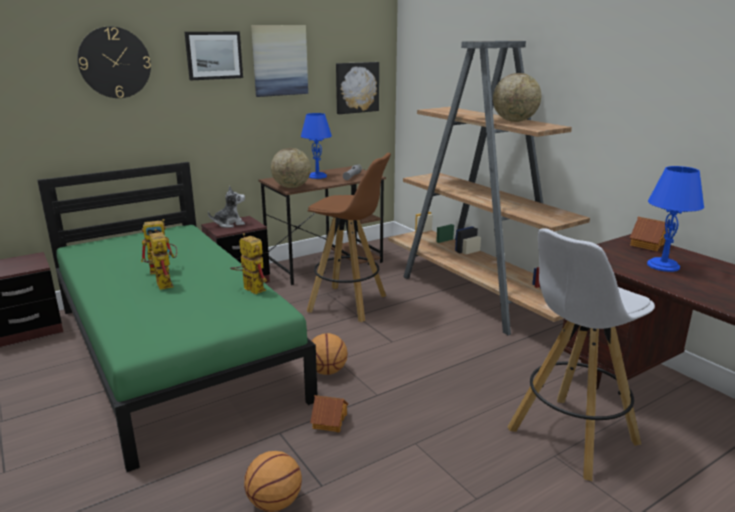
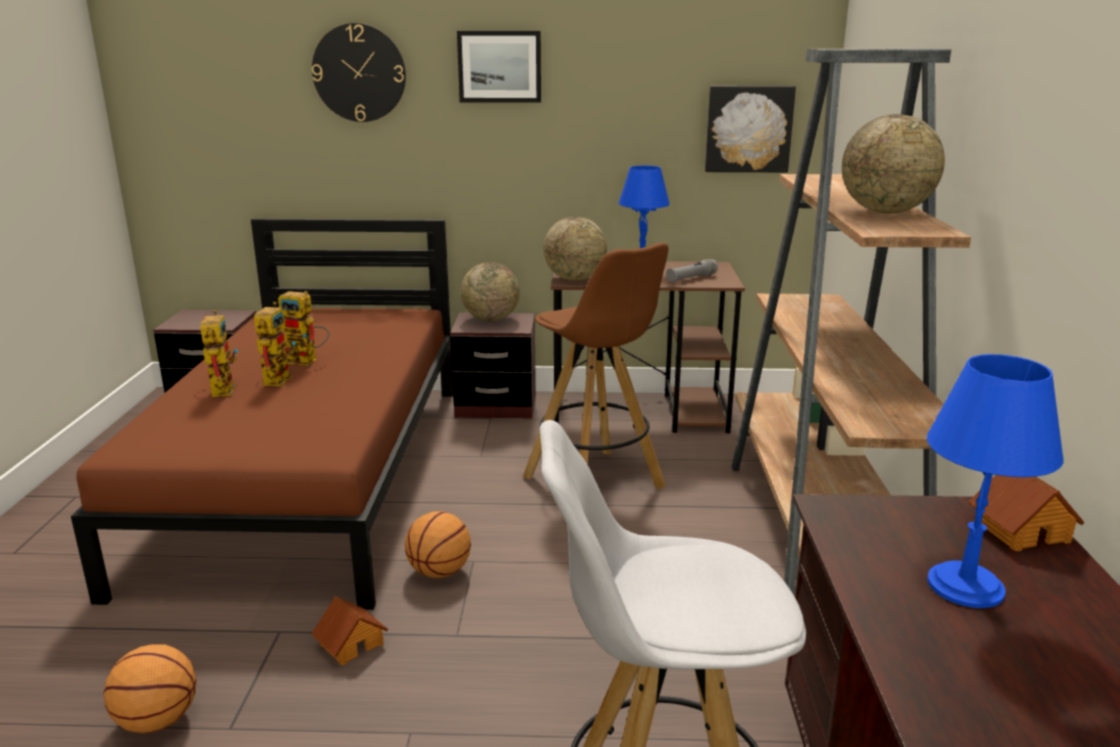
camera: 35 degrees right, 0 degrees up
green bed [37,162,318,472] -> brown bed [71,218,453,610]
plush toy [208,186,245,228] -> globe [461,262,520,322]
toy robot [230,233,267,294] -> toy robot moved to [200,310,238,397]
picture [251,25,308,97] -> none

